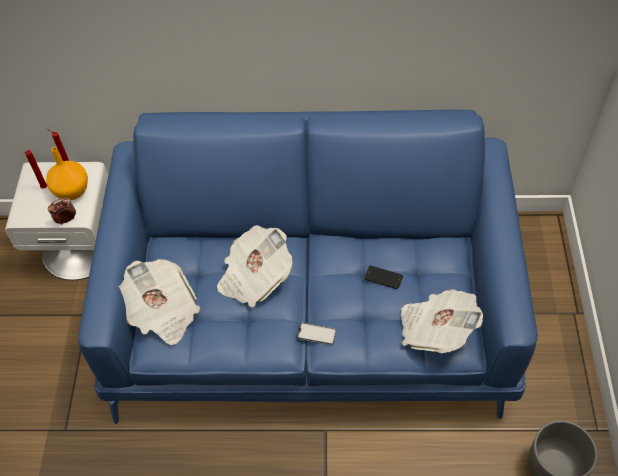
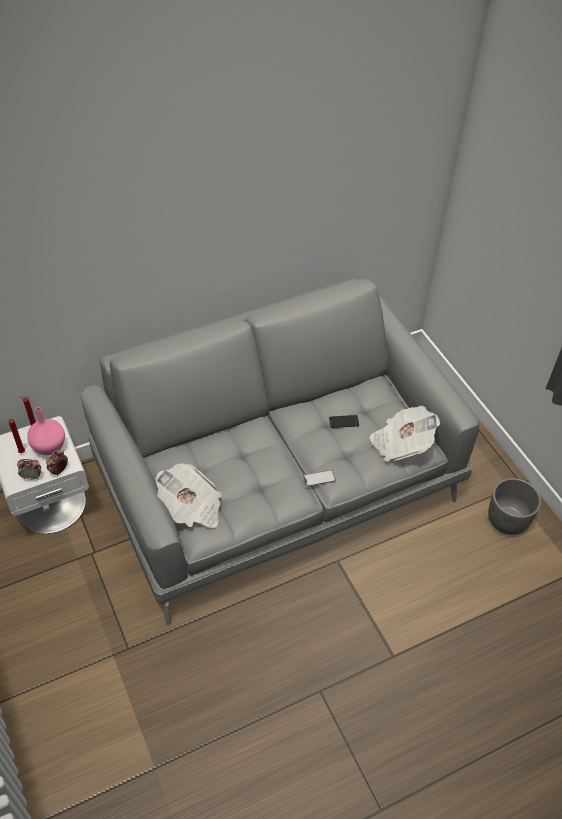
camera: 30 degrees left, 5 degrees down
orange vase [46,147,88,200] -> pink vase [27,407,65,455]
blue sofa [78,110,538,424] -> grey sofa [80,279,479,626]
newspaper [217,225,292,307] -> none
none -> alarm clock [17,459,41,480]

